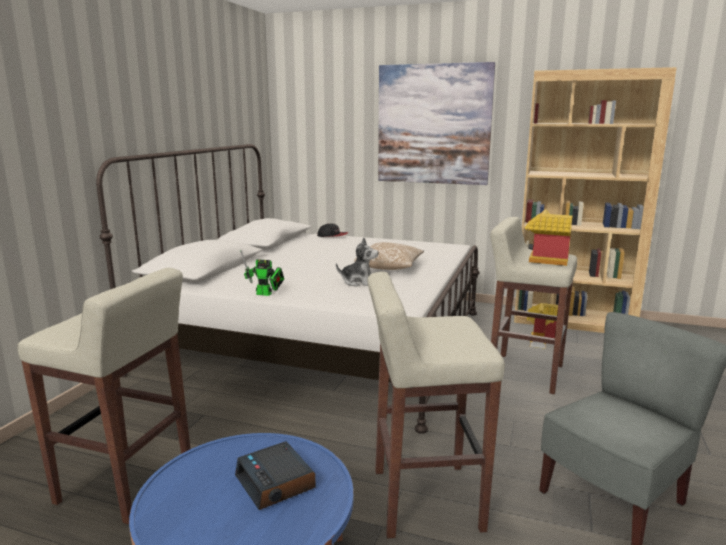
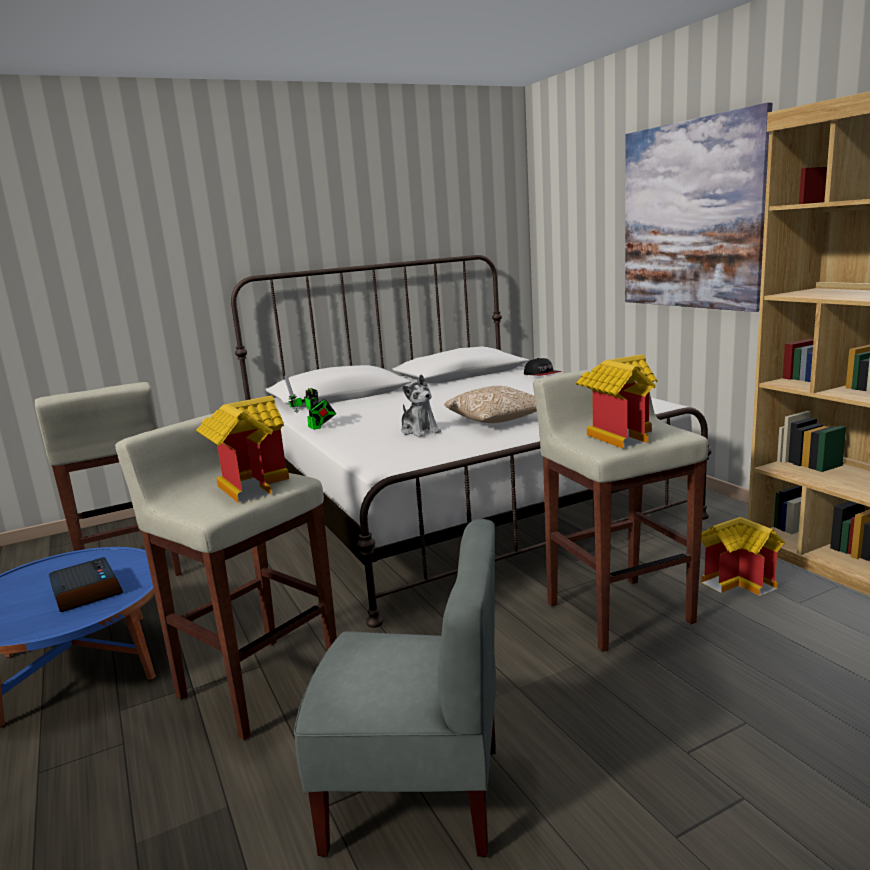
camera: 45 degrees right, 0 degrees up
alarm clock [235,441,316,510] -> alarm clock turned 135 degrees clockwise [49,557,123,612]
none -> toy house [196,395,289,504]

